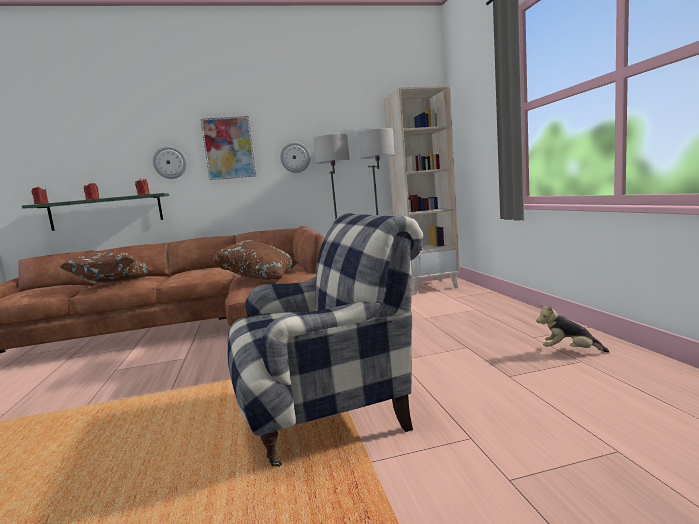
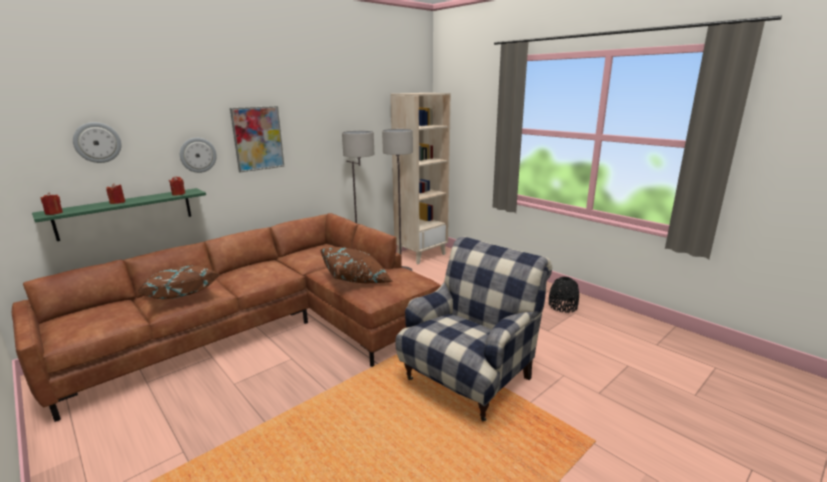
camera: 30 degrees left, 10 degrees up
wall clock [280,142,310,173] -> wall clock moved to [73,122,122,163]
plush toy [536,304,609,353] -> black vase [549,277,579,313]

